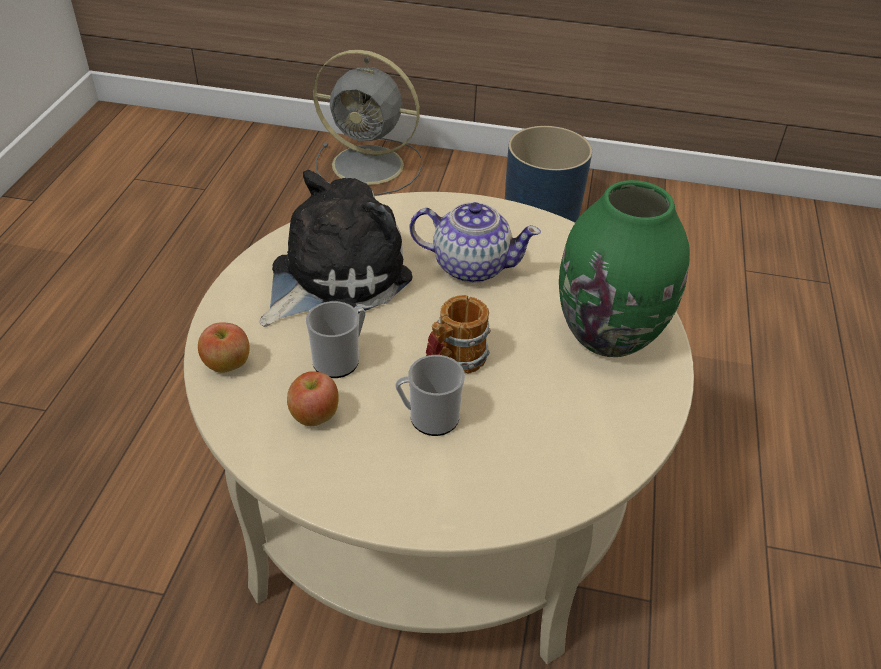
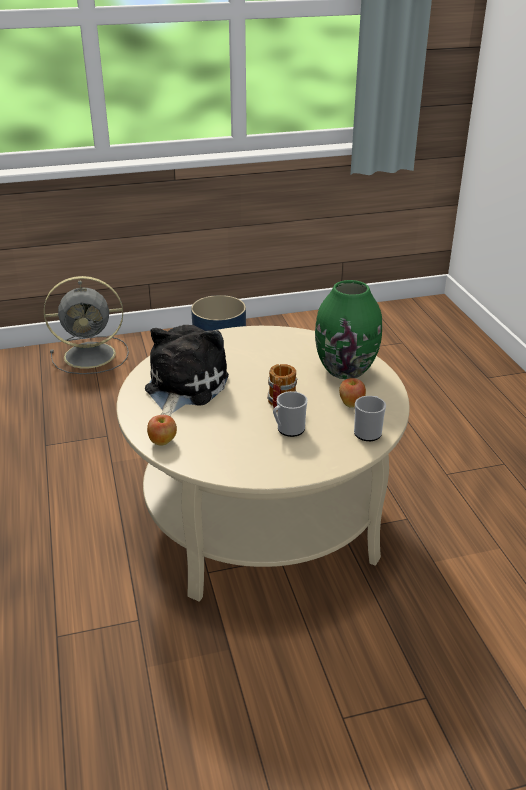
camera: 25 degrees left, 10 degrees down
apple [287,371,339,426] -> apple moved to [339,378,366,408]
mug [306,301,366,378] -> mug moved to [354,396,386,441]
teapot [410,202,541,283] -> none

